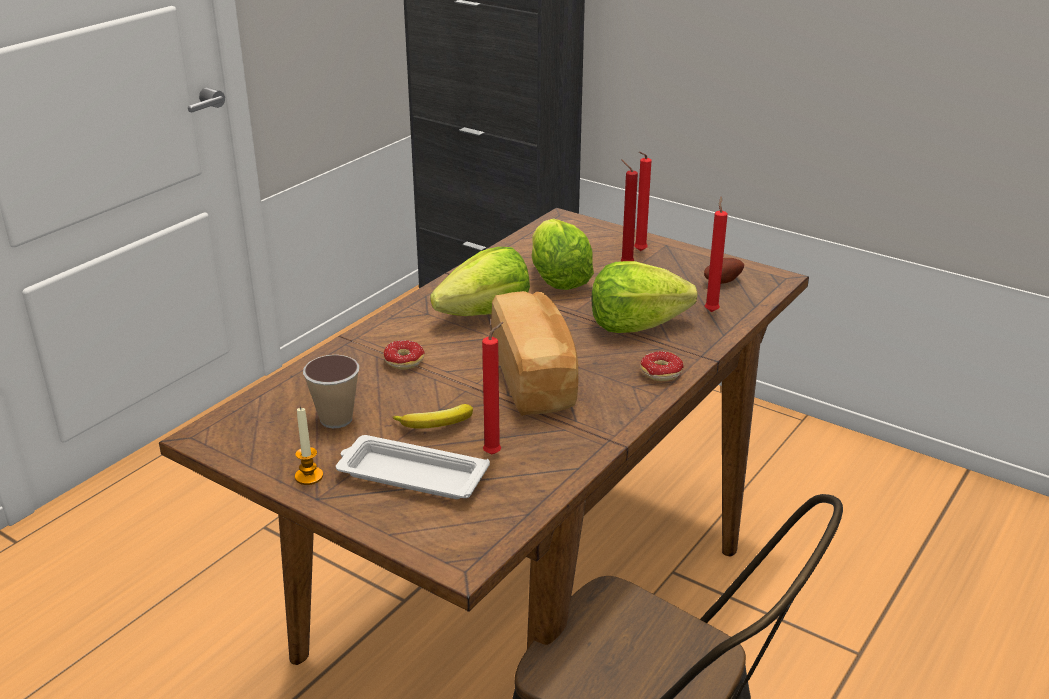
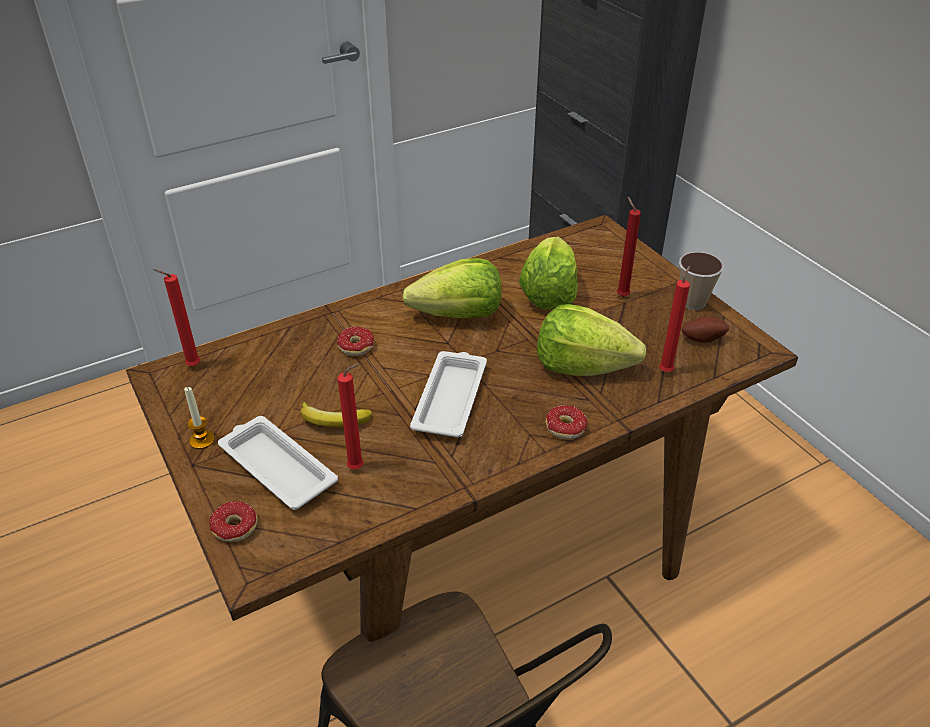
camera: 25 degrees right, 10 degrees up
cup [303,355,359,428] -> cup moved to [679,252,724,310]
bread [491,291,578,416] -> white tray [410,351,487,437]
red candle [634,152,652,251] -> red candle moved to [153,269,200,366]
none -> donut [209,501,258,542]

